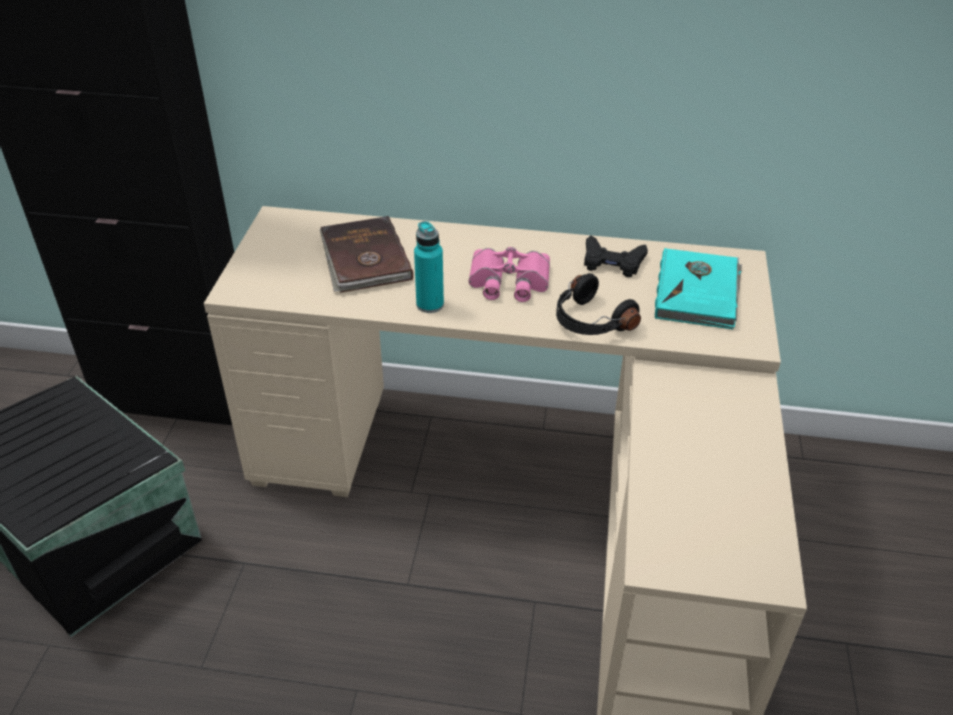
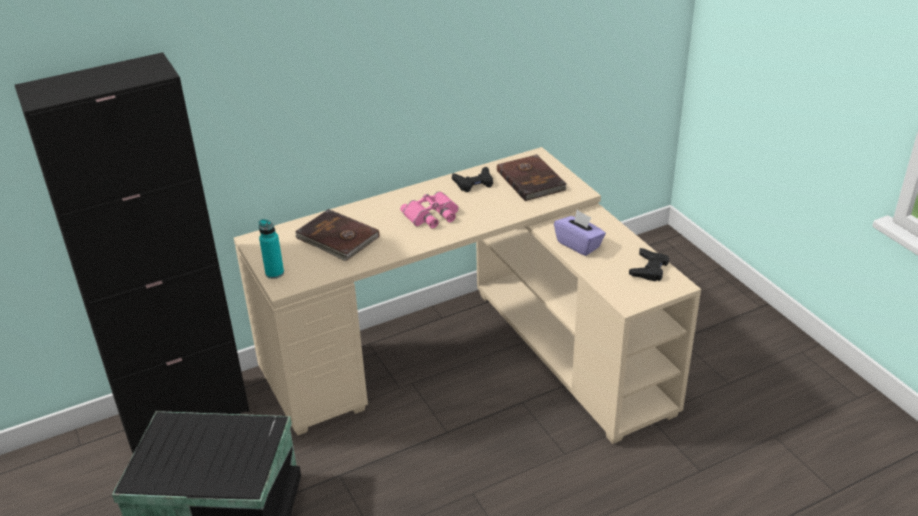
camera: 35 degrees left, 5 degrees down
turquoise bottle [414,221,444,313] -> turquoise bottle moved to [259,219,284,279]
black headphones [556,273,641,335] -> none
turquoise book [655,248,742,329] -> brown book [497,154,567,201]
none -> purple tissue box [554,210,606,256]
none -> black game controller [629,248,669,282]

